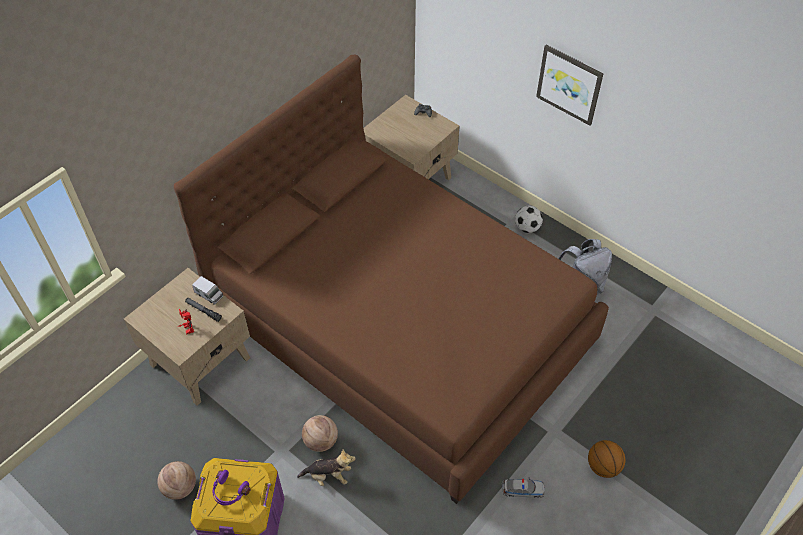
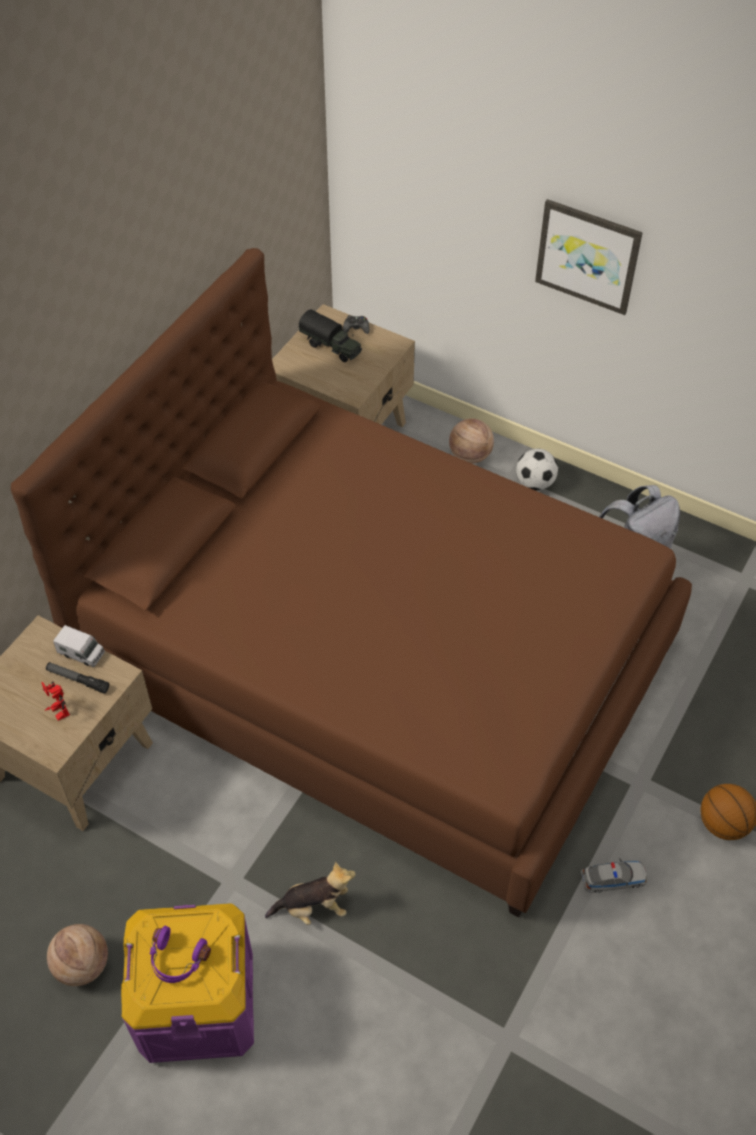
camera: 10 degrees left, 0 degrees up
basketball [302,415,338,452] -> basketball moved to [449,418,494,464]
none -> toy truck [299,309,362,362]

